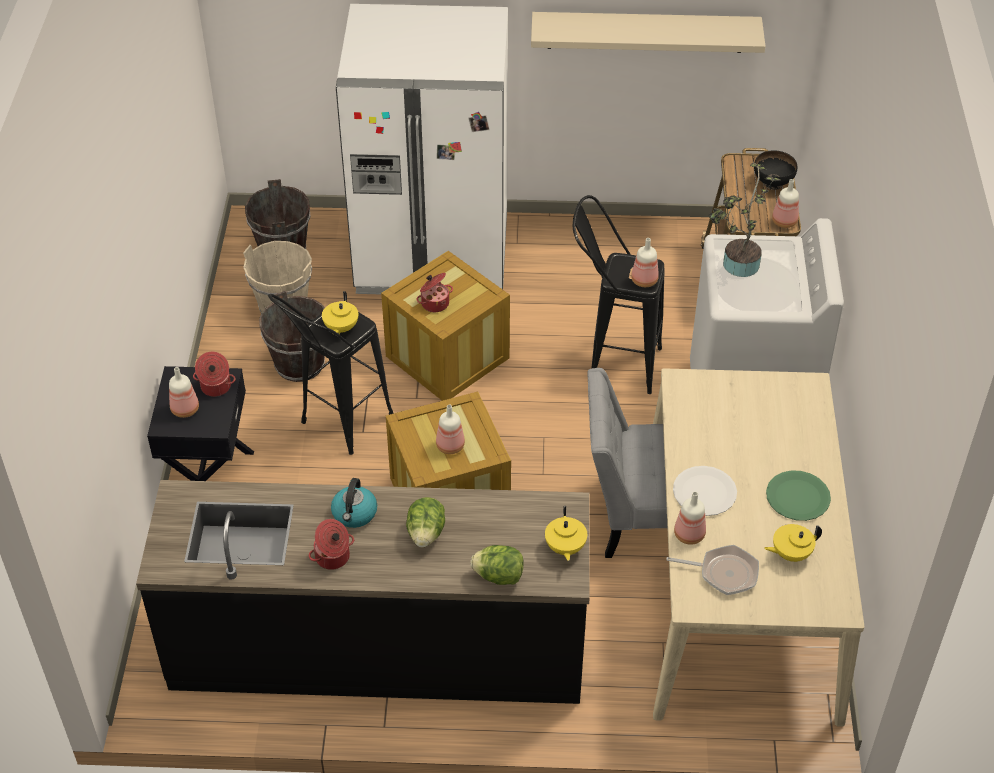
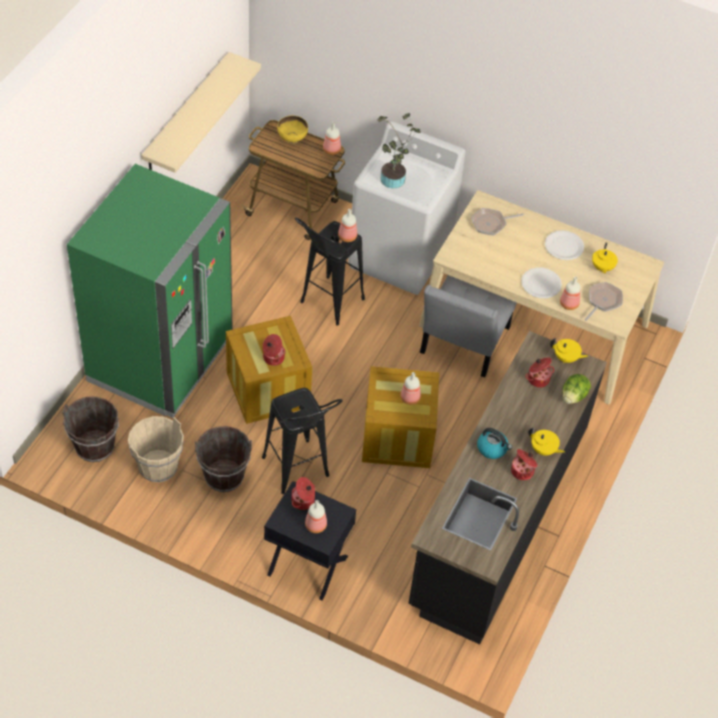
camera: 70 degrees left, 5 degrees up
yellow teapot [322,291,358,334] -> yellow teapot moved to [528,428,565,456]
white fridge [336,4,508,294] -> green fridge [67,164,233,418]
lettuce [406,497,445,547] -> none
black bowl [754,150,797,190] -> yellow bowl [277,116,308,144]
green plate [766,471,831,521] -> white plate [545,230,584,260]
none -> frying pan [471,208,524,236]
none -> cooking pot [526,358,554,387]

